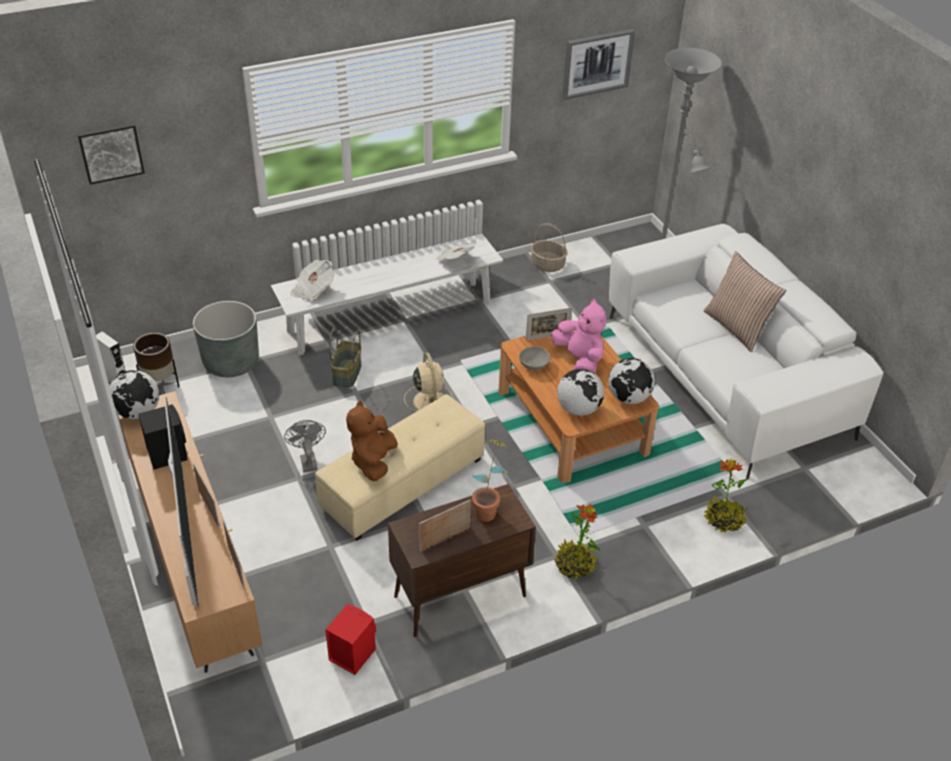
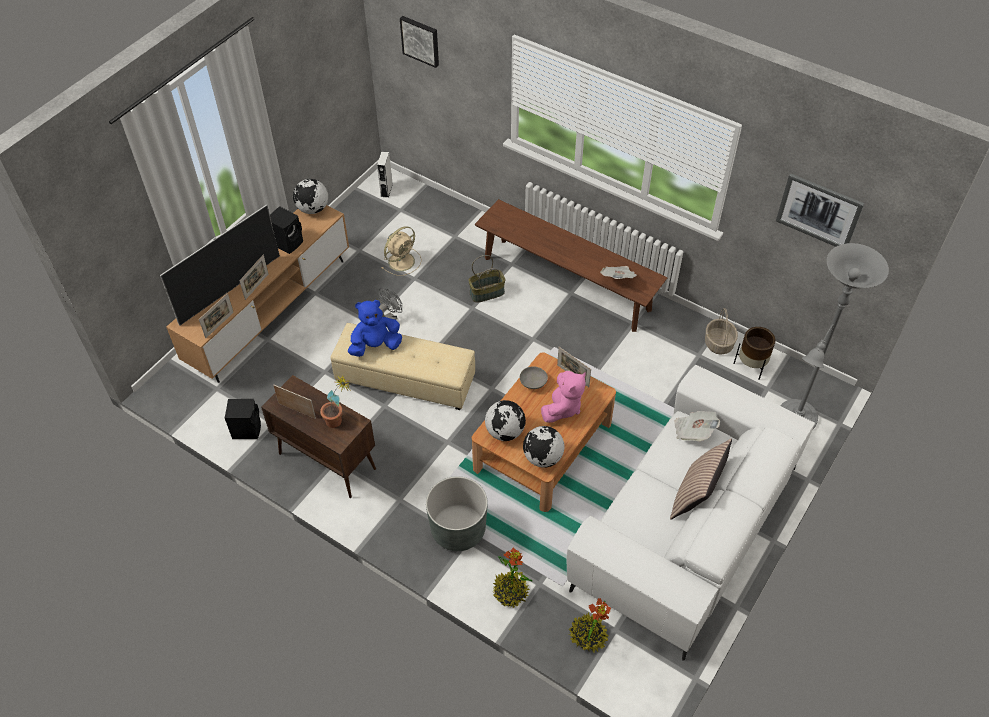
camera: 60 degrees right, 10 degrees up
brown planter [133,333,179,388] -> brown planter moved to [734,327,775,380]
grey planter [193,301,259,377] -> grey planter moved to [426,476,488,551]
white bench [271,234,503,355] -> brown bench [475,199,668,332]
newspaper [290,260,334,301] -> newspaper moved to [674,411,720,441]
red speaker [325,604,376,675] -> black speaker [225,399,261,439]
brown plush toy [346,401,398,481] -> blue plush toy [348,300,402,357]
beige fan [404,353,453,411] -> beige fan moved to [382,226,422,276]
potted plant [554,504,600,579] -> potted plant moved to [568,598,611,652]

